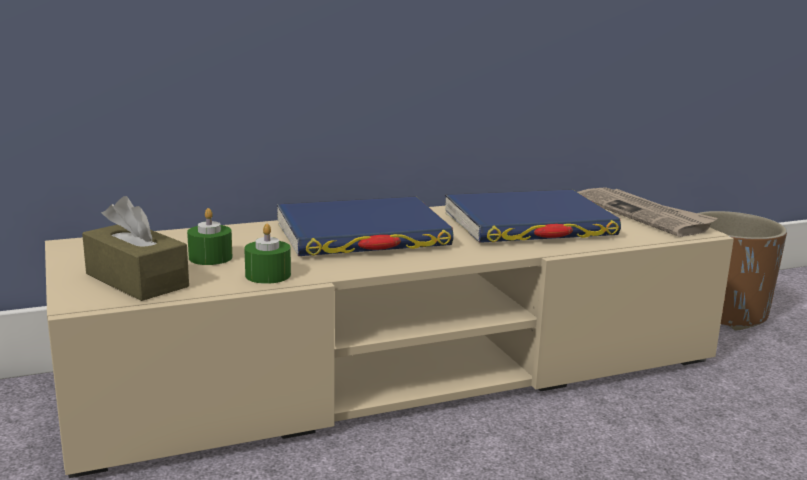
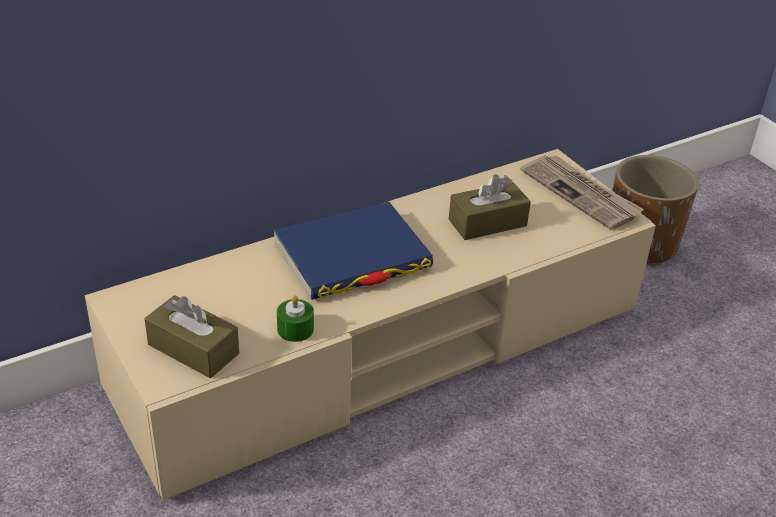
camera: 10 degrees left, 20 degrees up
green candle [187,208,232,265] -> none
blue book [445,189,621,243] -> brown tissue box [449,174,531,240]

